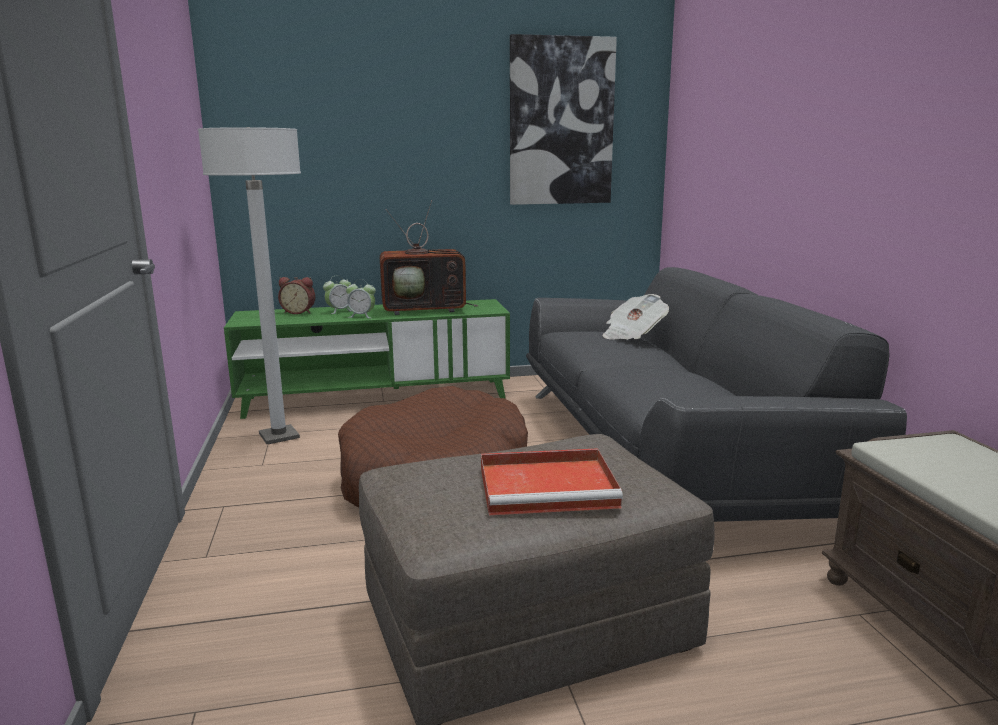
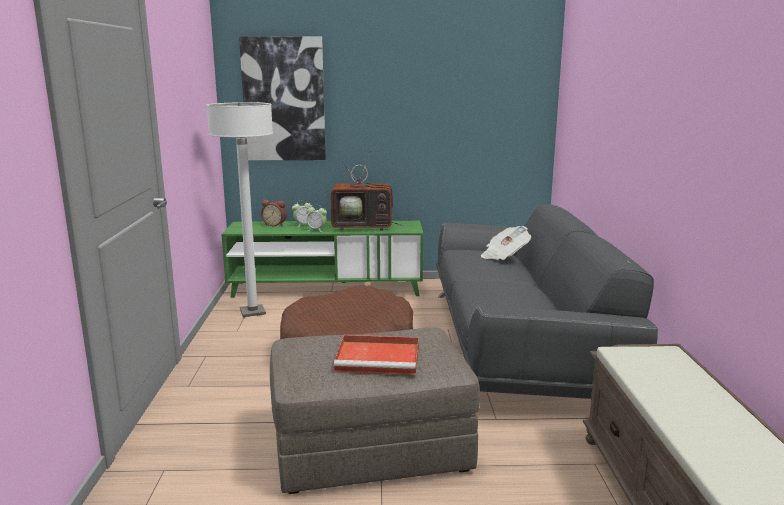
camera: 10 degrees right, 0 degrees up
picture [510,34,617,205] -> picture moved to [239,37,326,160]

